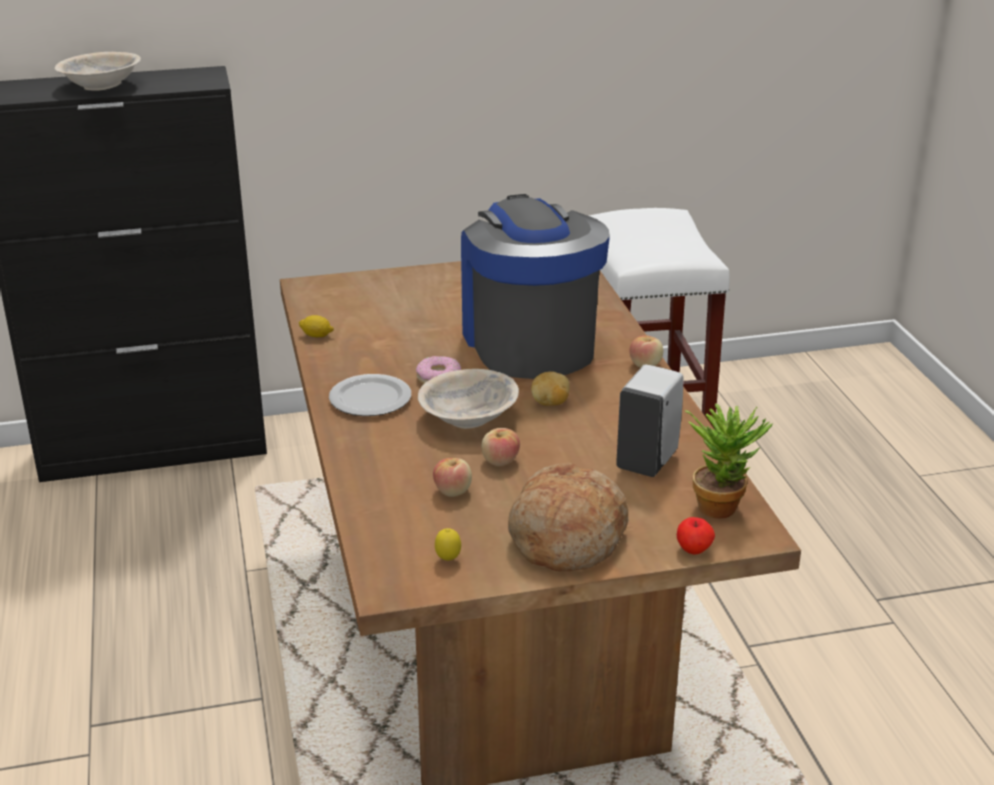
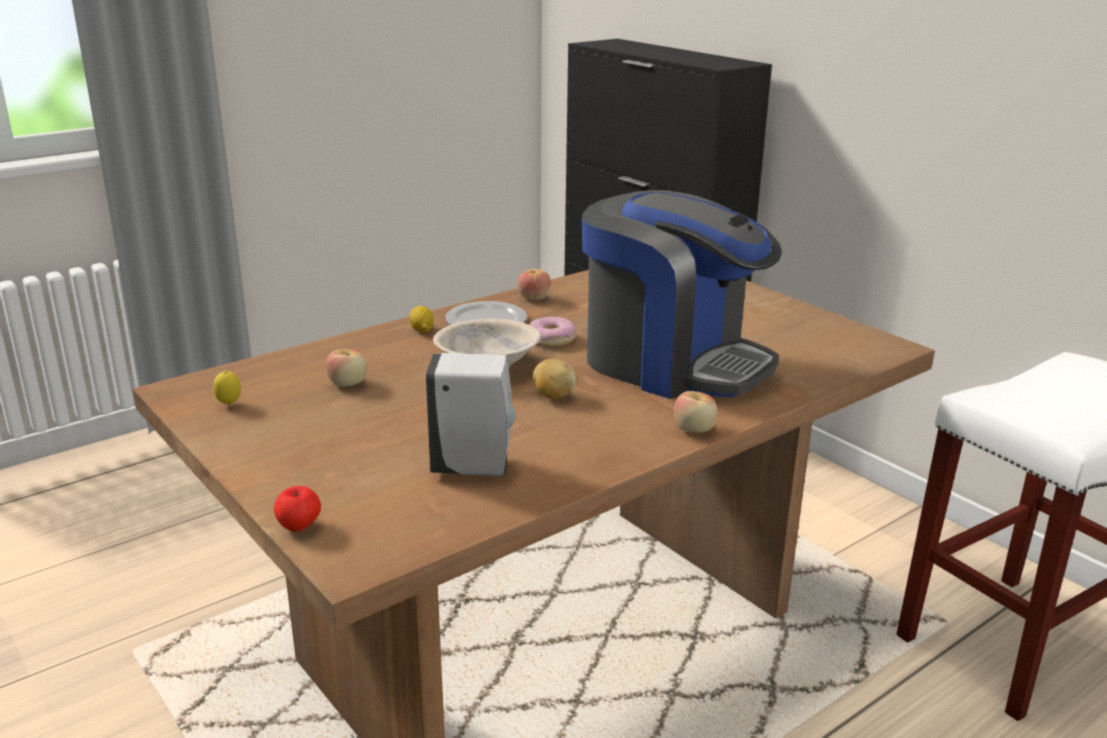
camera: 65 degrees right, 5 degrees down
beige bowl [55,52,141,91] -> none
lemon [298,315,334,337] -> lemon moved to [409,306,434,333]
coffee machine [461,194,610,379] -> coffee machine turned 75 degrees clockwise [582,190,782,399]
apple [481,428,520,466] -> apple moved to [518,269,551,300]
bread [508,463,628,571] -> none
potted plant [685,403,773,518] -> none

